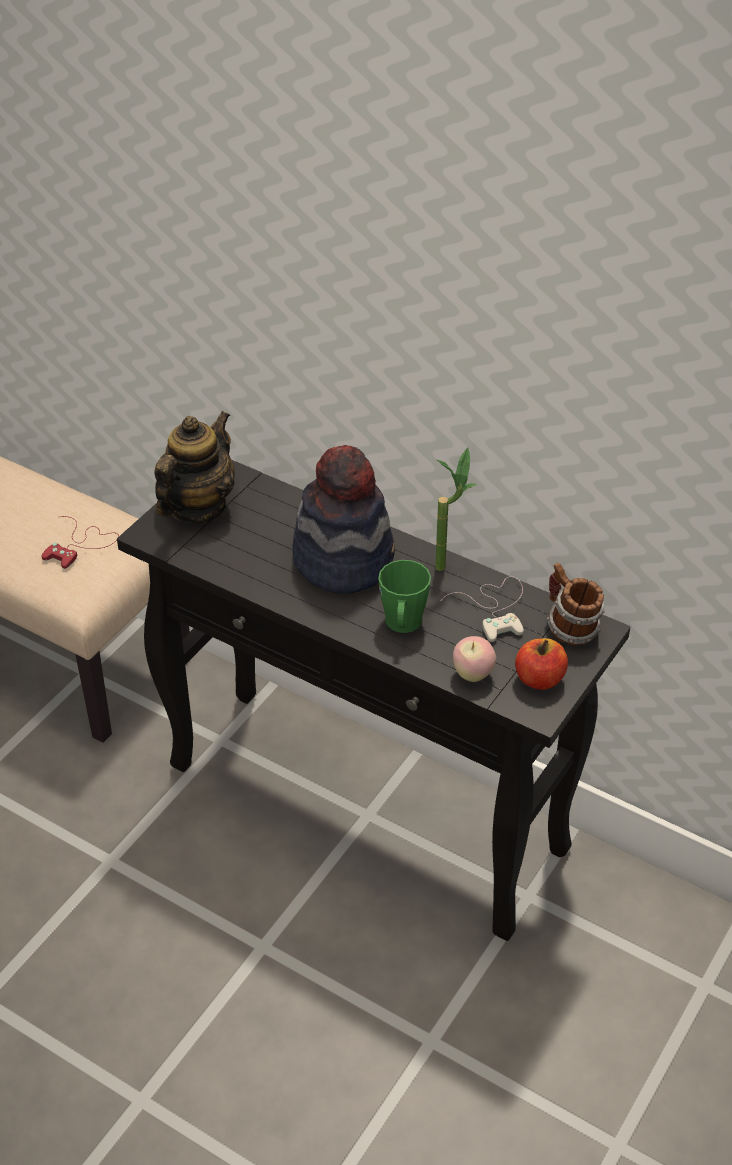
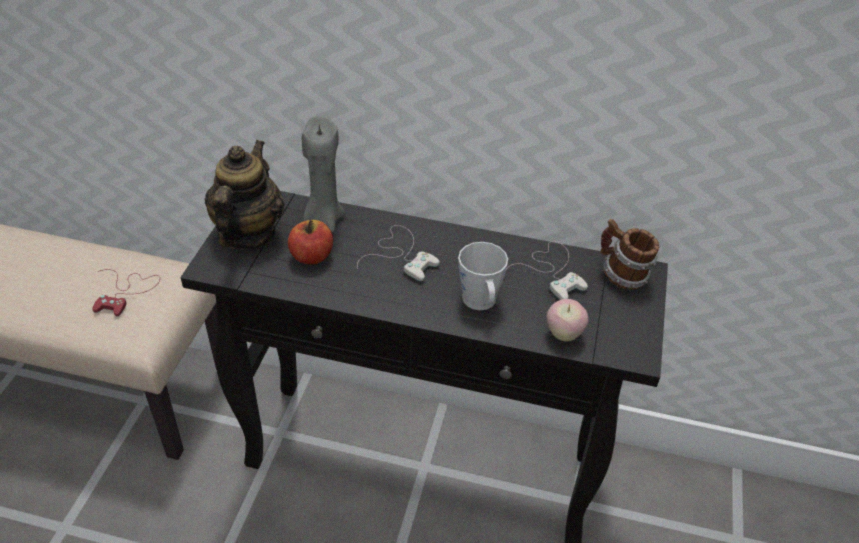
camera: 20 degrees left, 0 degrees up
hat [292,445,395,594] -> white game controller [357,225,440,281]
green mug [378,560,431,633] -> grey mug [458,242,508,310]
potted plant [435,447,477,571] -> none
apple [515,638,568,690] -> apple moved to [288,220,333,265]
none -> grey candle [302,116,345,232]

